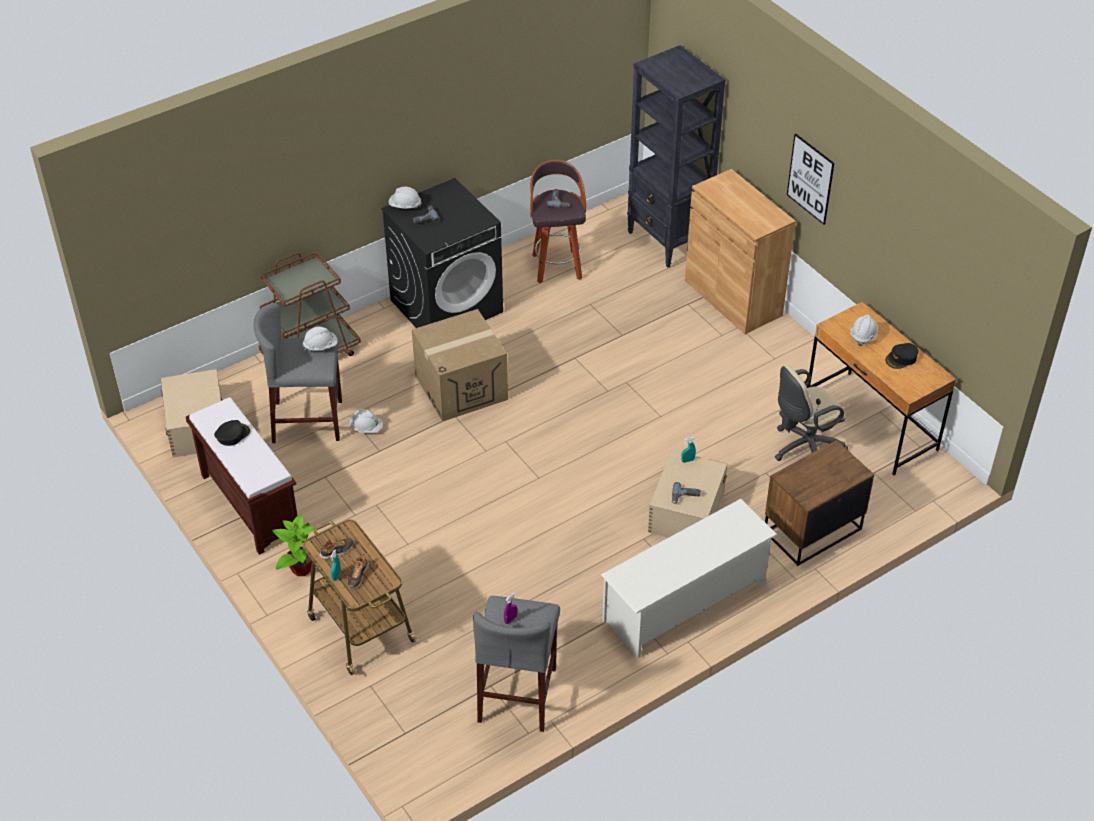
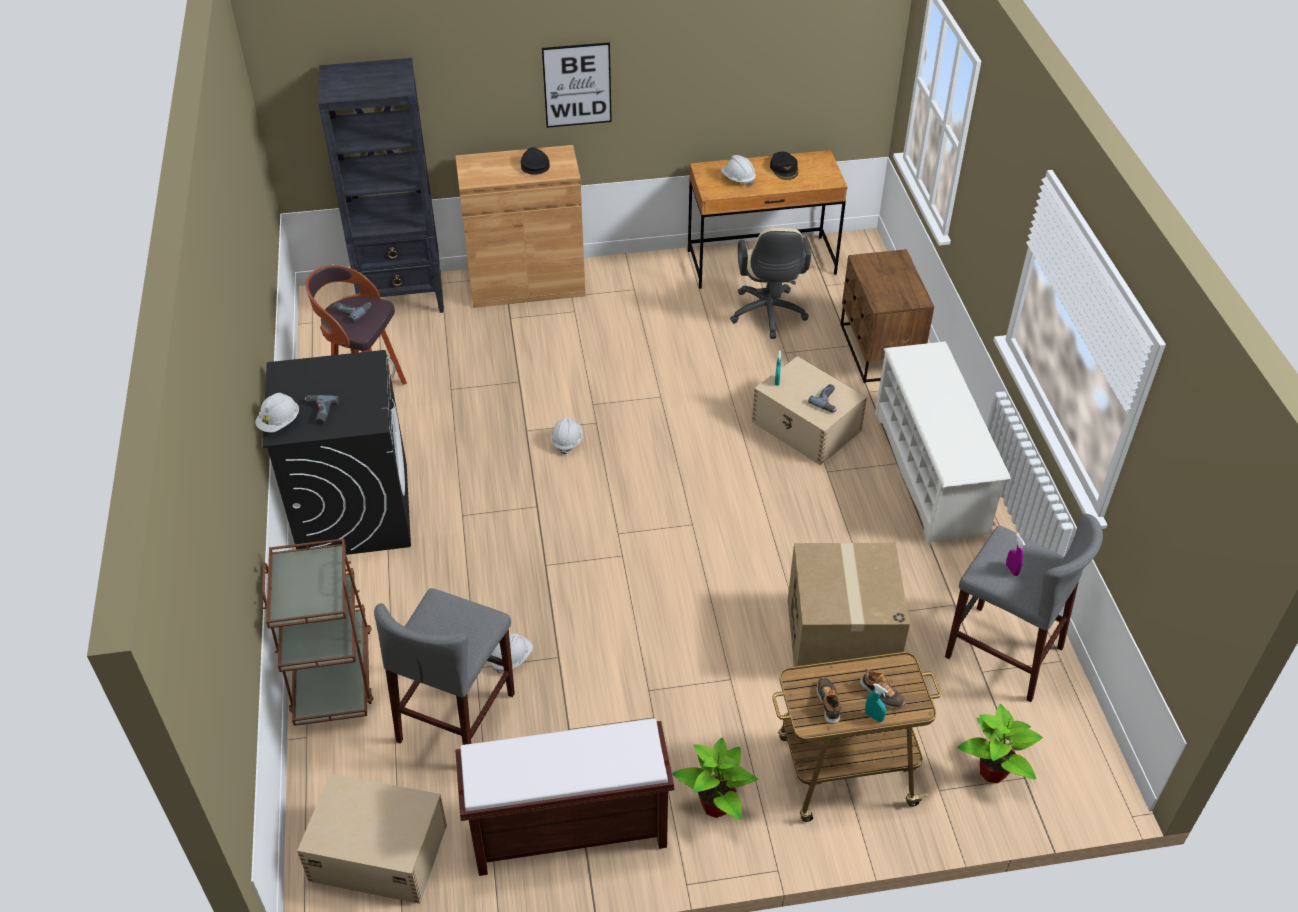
camera: 65 degrees left, 0 degrees up
black cap [214,420,250,446] -> black cap moved to [521,147,550,175]
white hard hat [303,327,338,351] -> white hard hat moved to [551,417,583,454]
cardboard box [412,309,508,422] -> cardboard box moved to [788,543,910,681]
none -> potted plant [957,704,1043,783]

